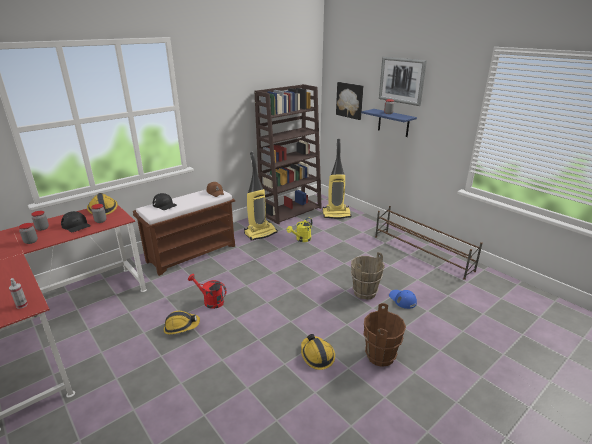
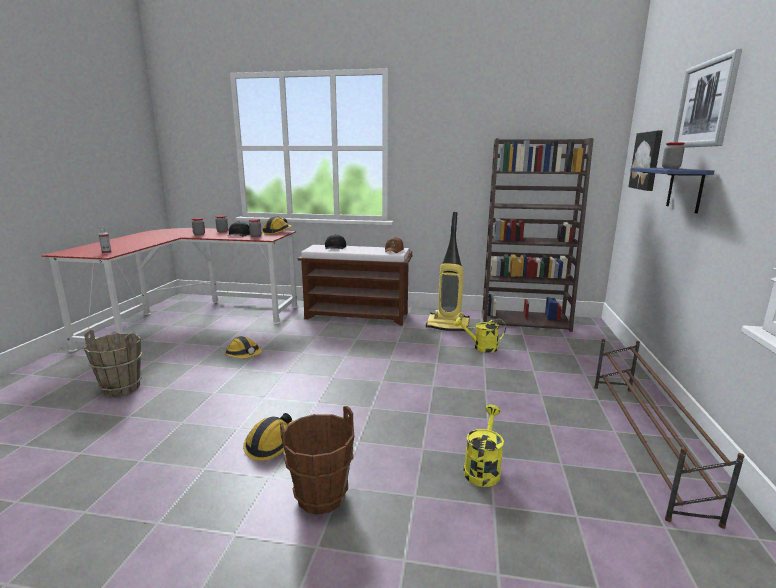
camera: 50 degrees right, 10 degrees down
red watering can [188,274,227,309] -> none
vacuum cleaner [323,139,351,219] -> none
brown bucket [351,252,385,300] -> brown bucket moved to [84,330,142,397]
blue cap [389,290,417,309] -> yellow watering can [463,405,504,487]

